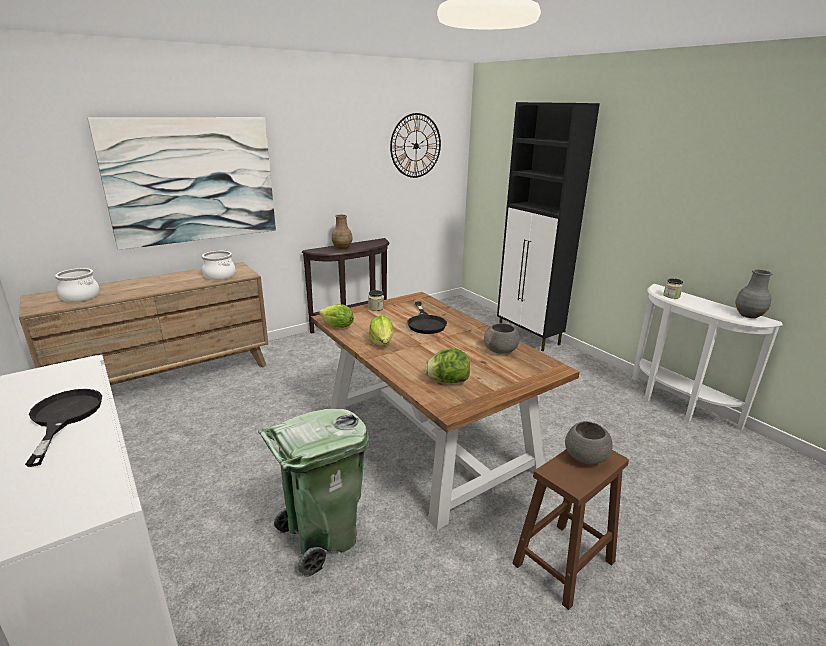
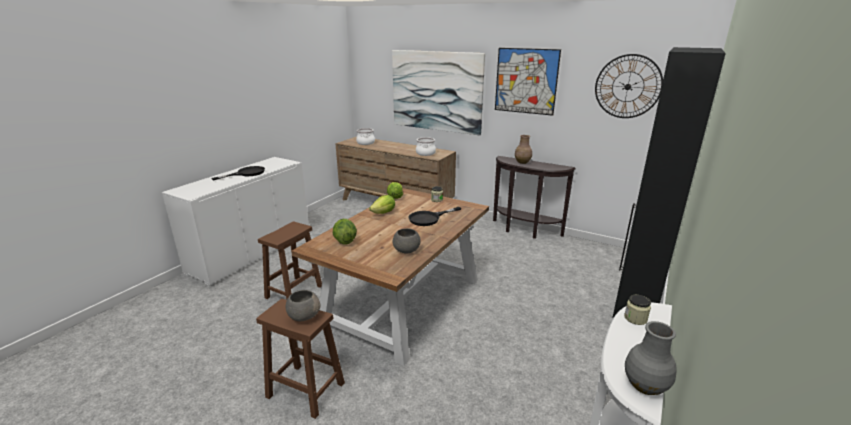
camera: 65 degrees right, 0 degrees up
green trash can [258,409,369,577] -> brown stool [258,221,322,299]
none -> picture [495,48,561,116]

